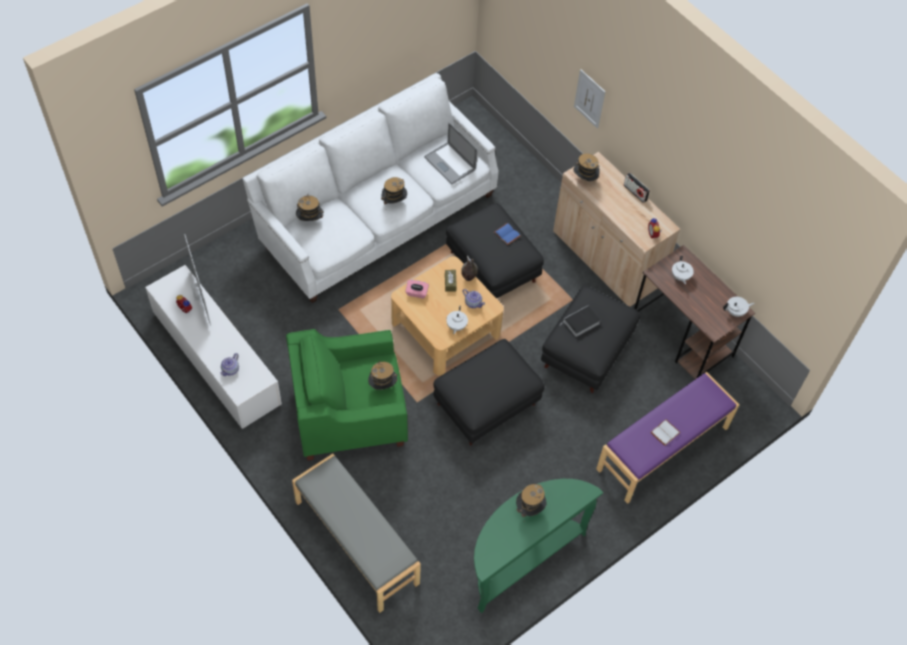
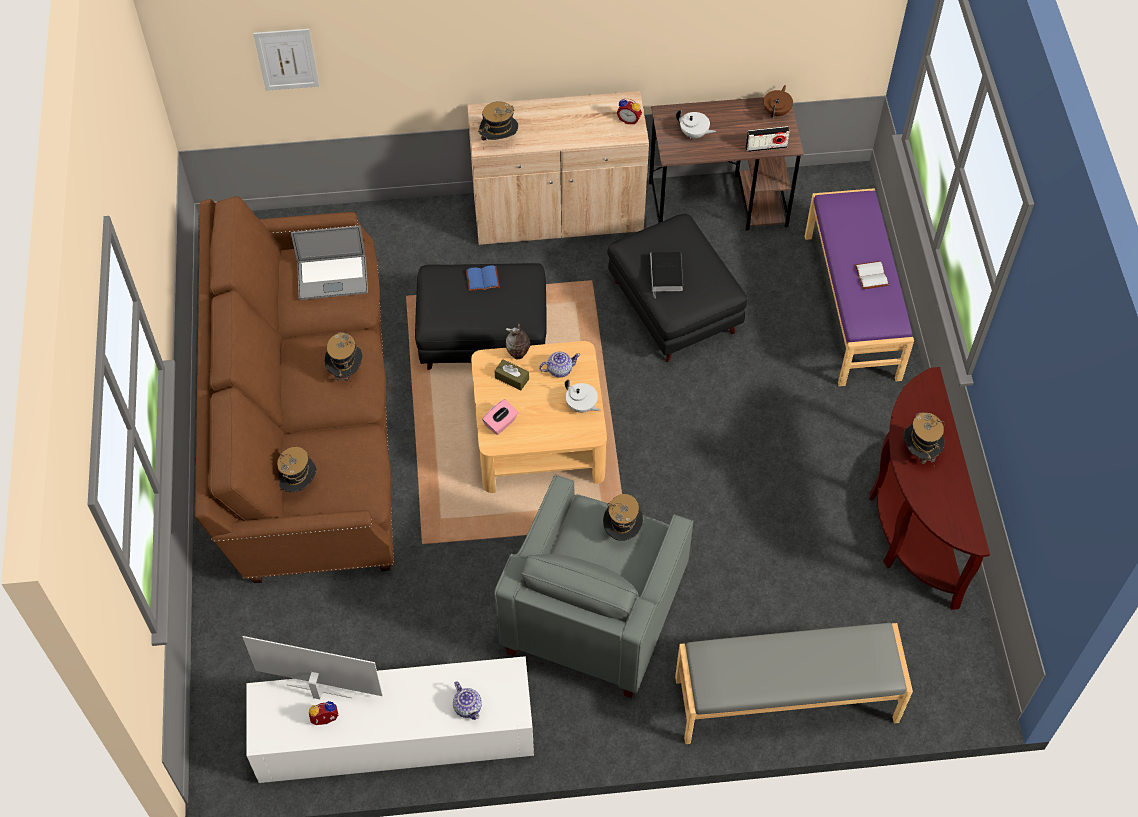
camera: 55 degrees left, 0 degrees up
white sofa [243,73,499,303] -> brown sofa [195,196,394,583]
green armchair [286,329,408,461] -> grey armchair [494,474,693,698]
black ottoman [433,339,544,446] -> none
green console table [474,479,603,613] -> brown console table [869,367,990,610]
picture [574,69,605,129] -> picture moved to [253,29,319,91]
radio [624,173,650,203] -> radio moved to [746,126,790,152]
white teapot [723,297,754,317] -> brown teapot [763,85,793,118]

